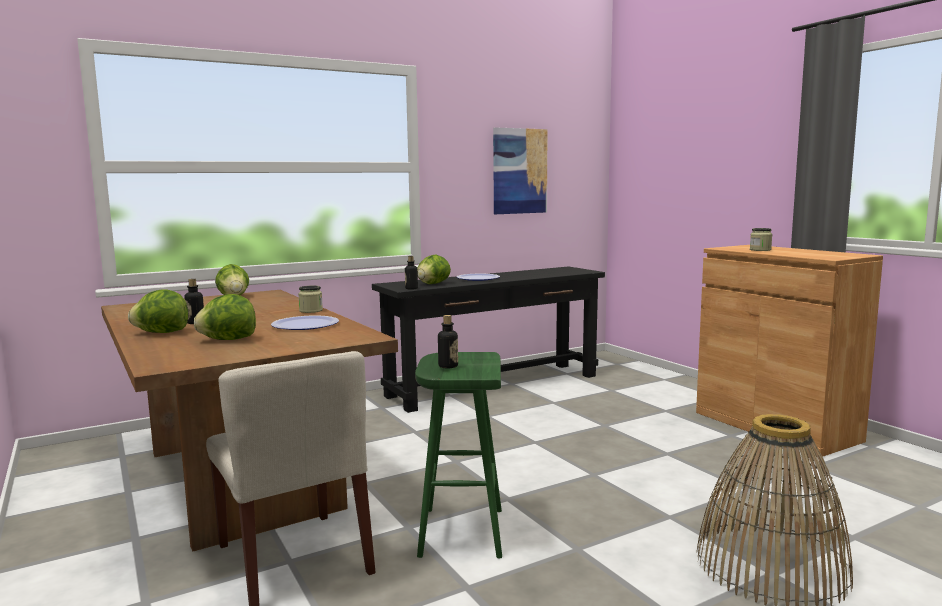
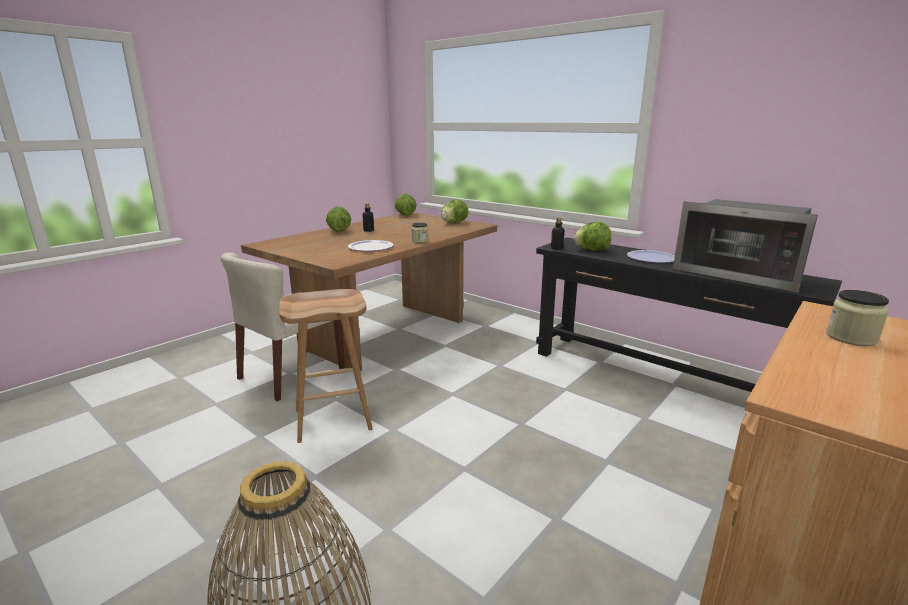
camera: 70 degrees right, 10 degrees up
lettuce [194,294,256,340] -> lettuce moved to [395,194,417,216]
green stool [415,352,502,559] -> brown stool [279,289,373,443]
bottle [438,315,458,368] -> none
picture [493,127,548,214] -> none
none -> microwave [673,199,818,293]

